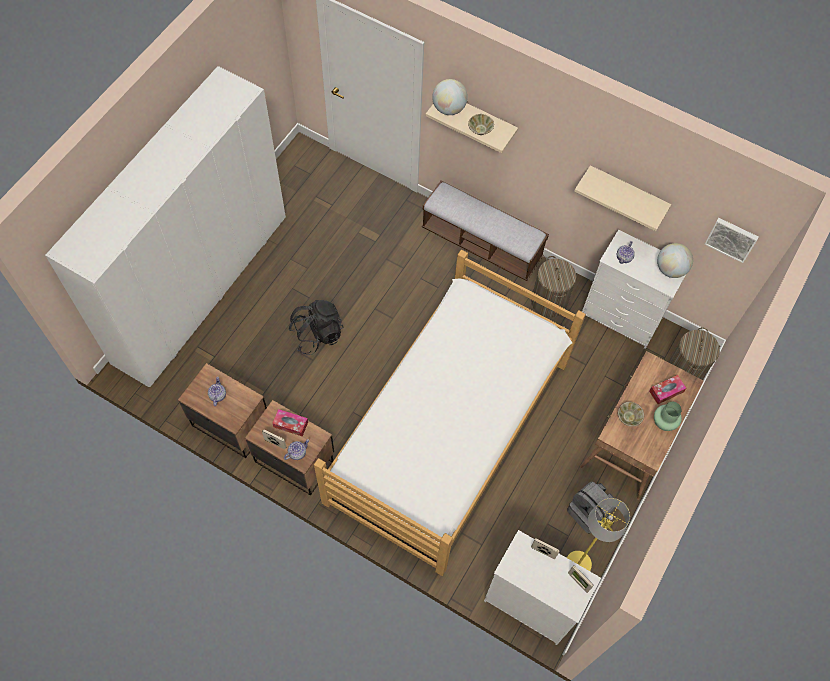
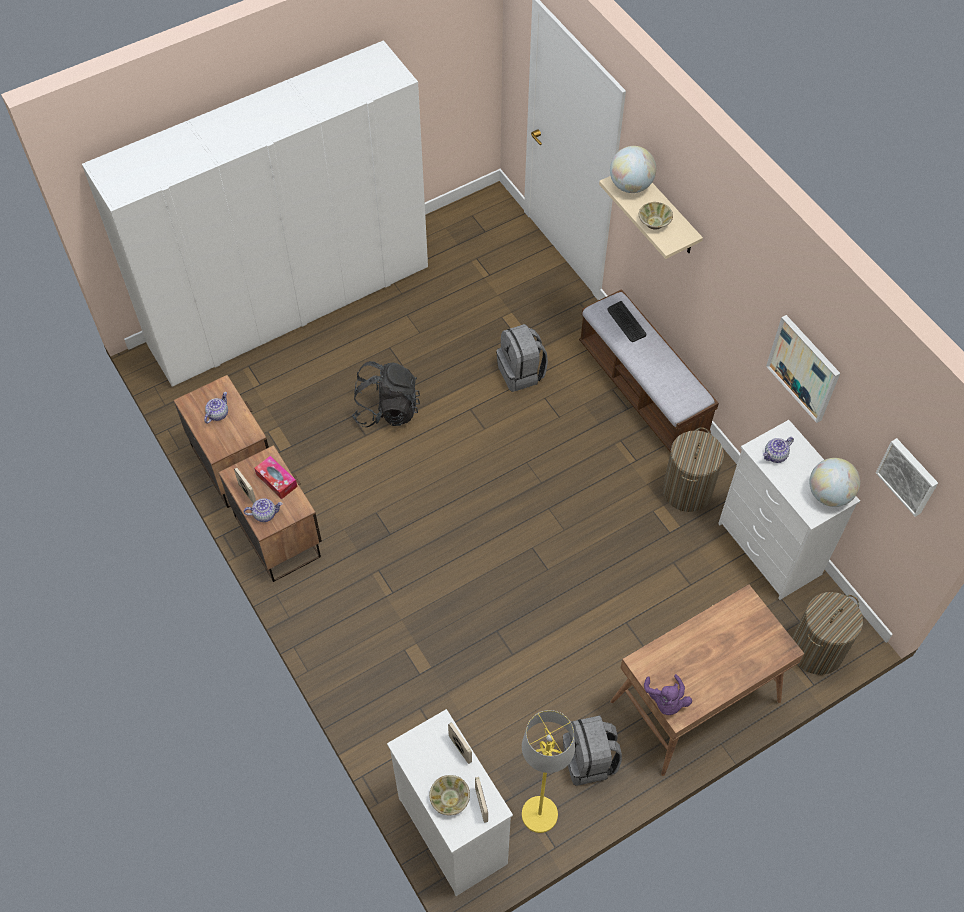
camera: 30 degrees right, 5 degrees down
bed [314,250,586,576] -> none
beige shelf [574,165,671,231] -> picture [766,315,840,423]
beige bowl [618,402,644,427] -> beige bowl moved to [429,775,470,815]
tissue box [649,375,686,404] -> none
green vase [654,402,682,431] -> none
none -> grey backpack [496,324,548,392]
none -> keyboard [607,301,646,342]
none -> purple plush toy [644,674,692,715]

